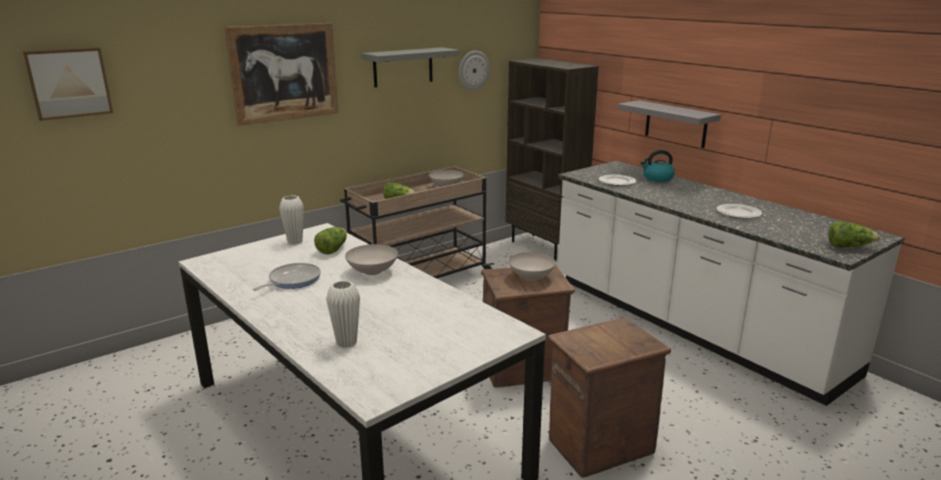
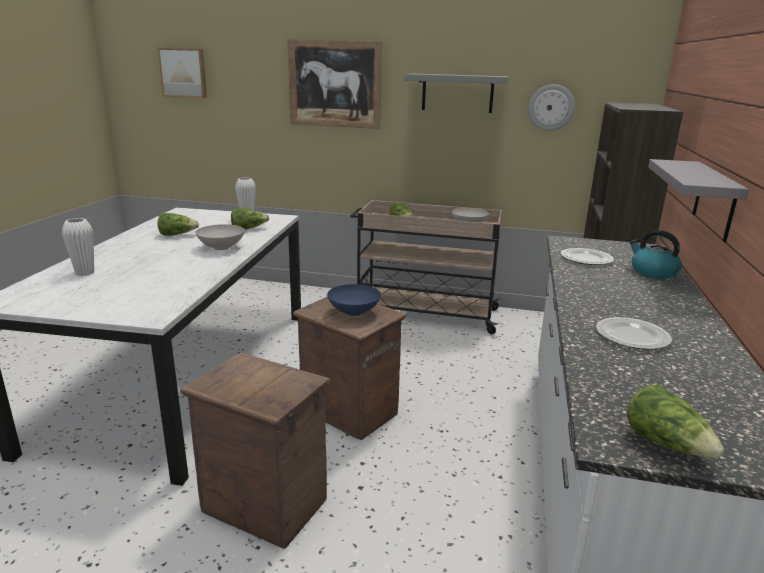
camera: 50 degrees right, 0 degrees up
frying pan [252,263,321,291] -> lettuce [158,213,199,236]
white bowl [508,252,556,281] -> blue bowl [327,284,381,316]

